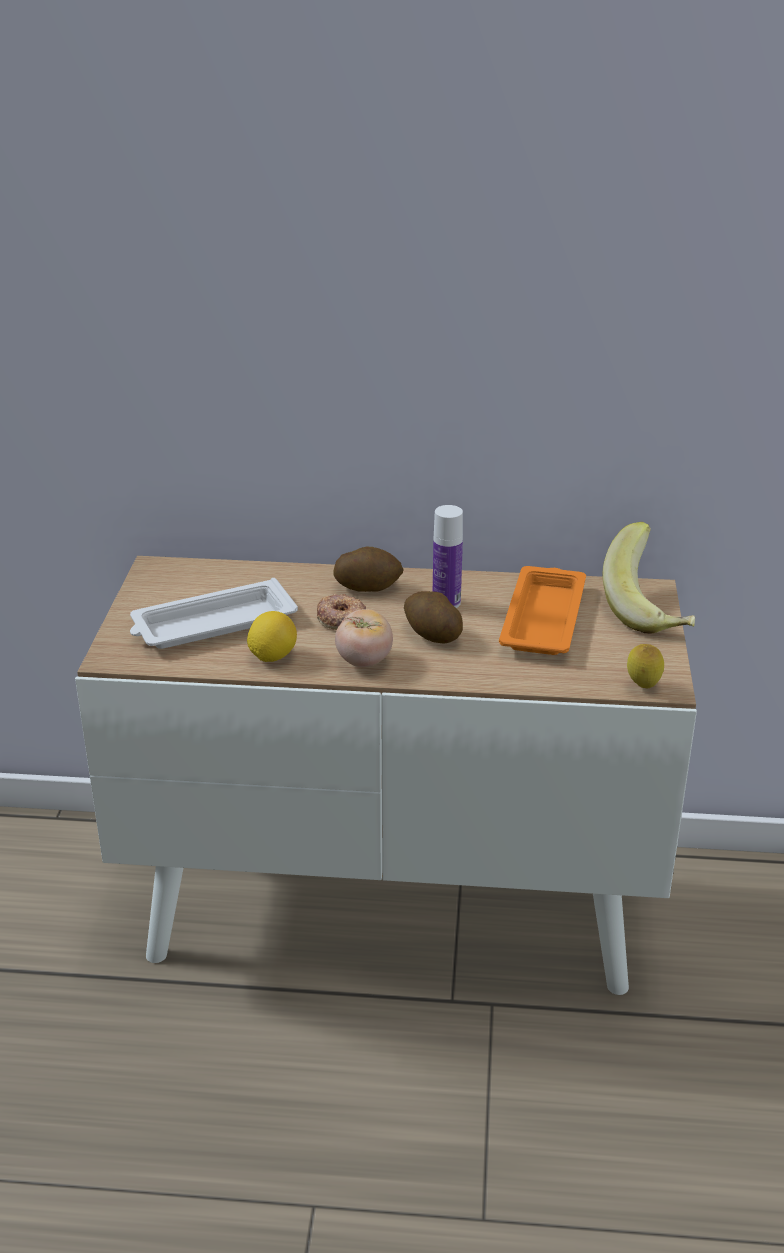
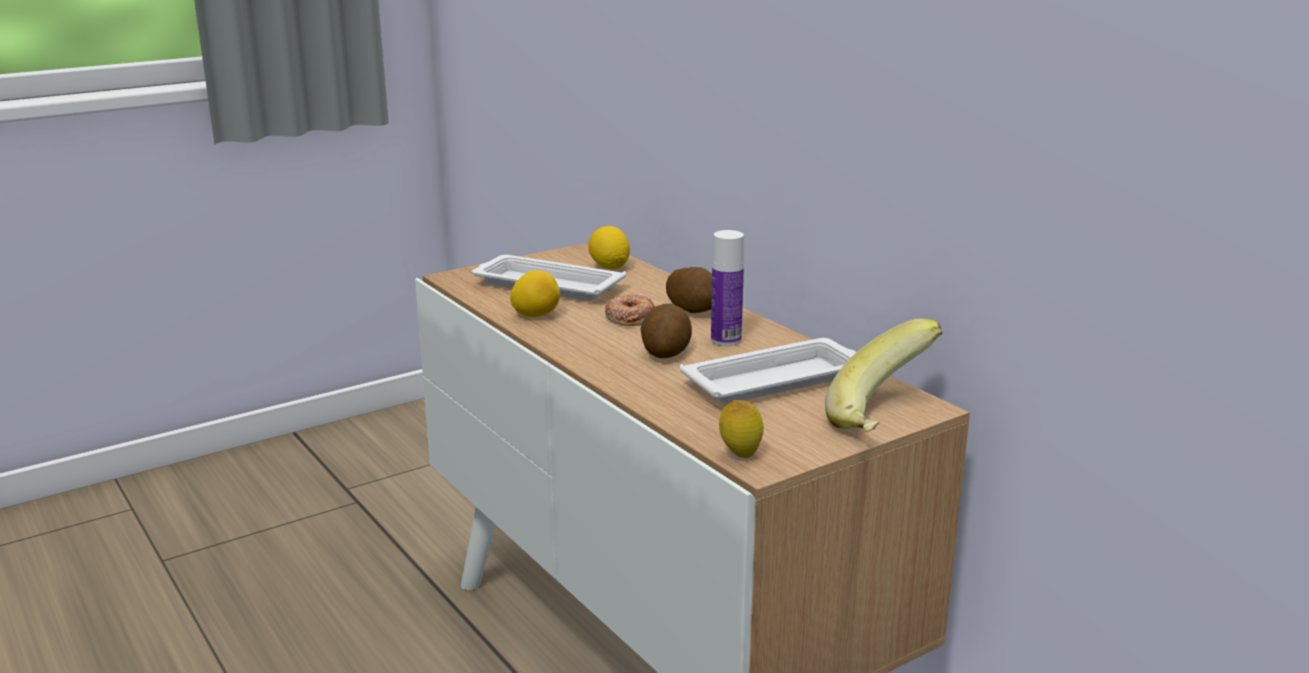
camera: 50 degrees right, 10 degrees down
tomato [335,609,393,667] -> none
orange tray [499,566,586,655] -> white tray [680,338,856,404]
none -> lemon [588,226,630,269]

